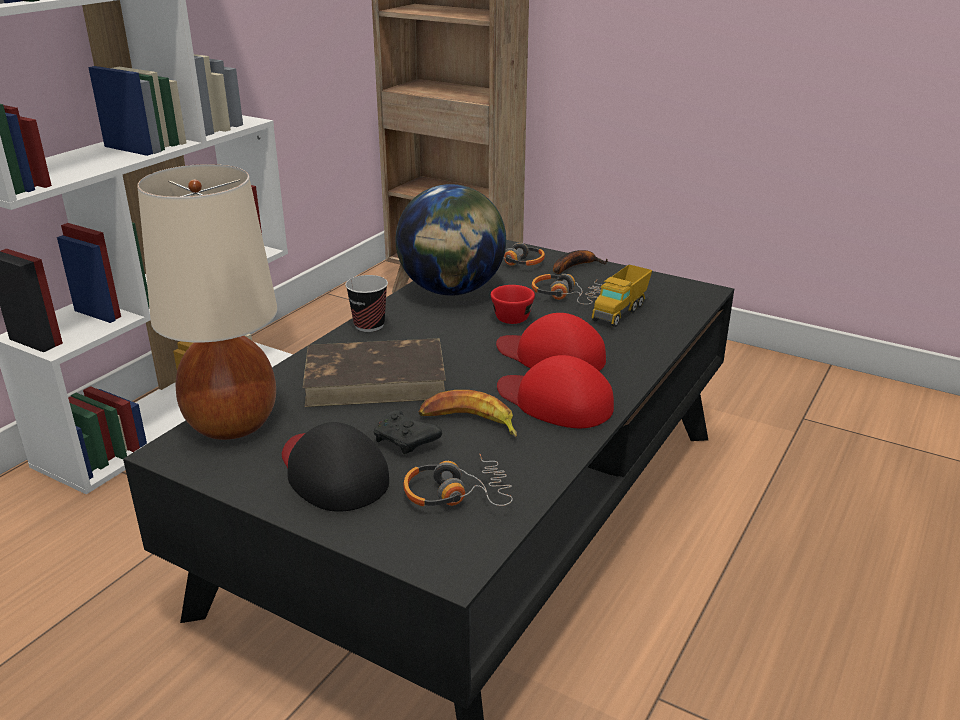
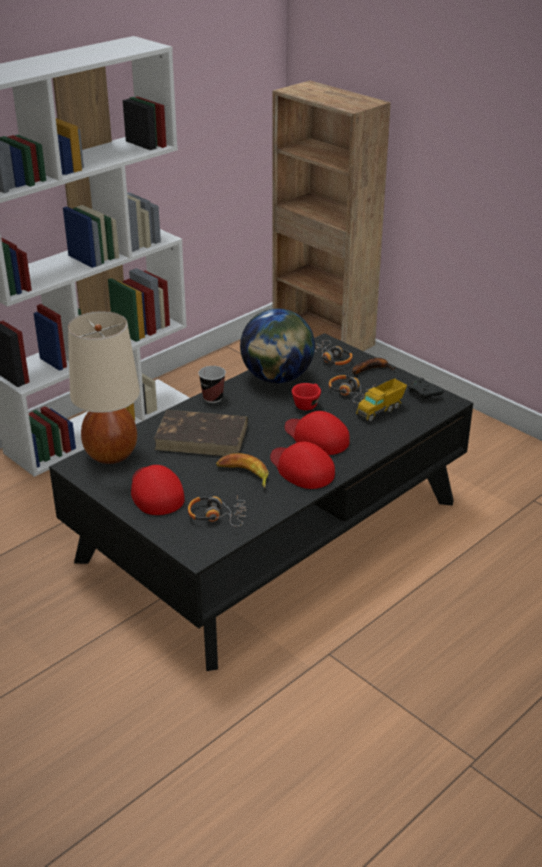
camera: 15 degrees right, 5 degrees up
black cap [282,422,389,512] -> red cap [131,465,185,515]
black game controller [374,410,442,454] -> black game controller moved to [408,378,443,400]

